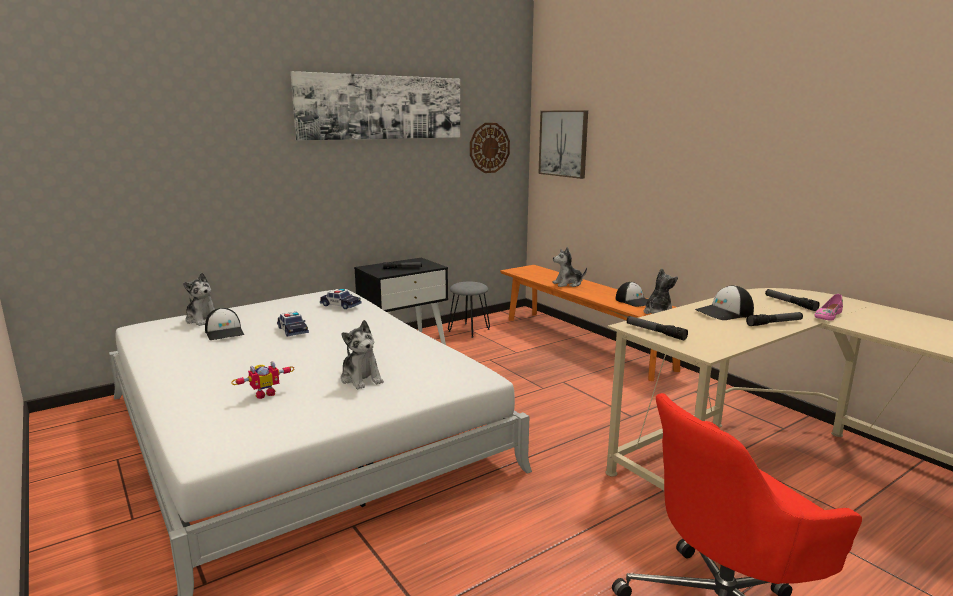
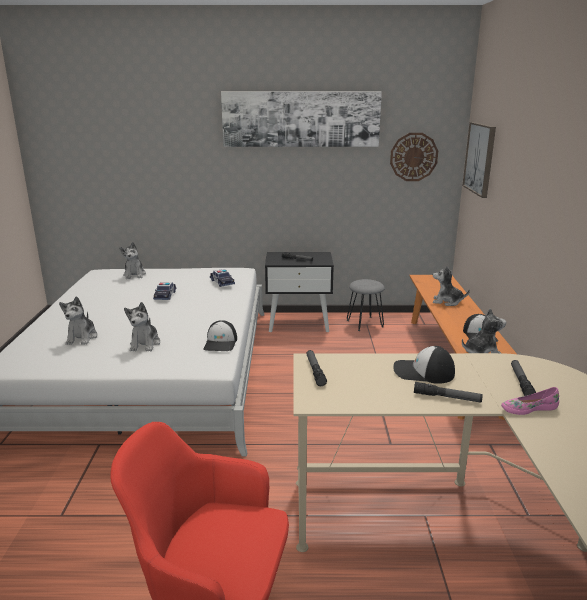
camera: 35 degrees right, 5 degrees up
cap [205,308,244,340] -> cap moved to [203,320,237,351]
toy robot [232,361,294,399] -> plush toy [59,296,97,345]

